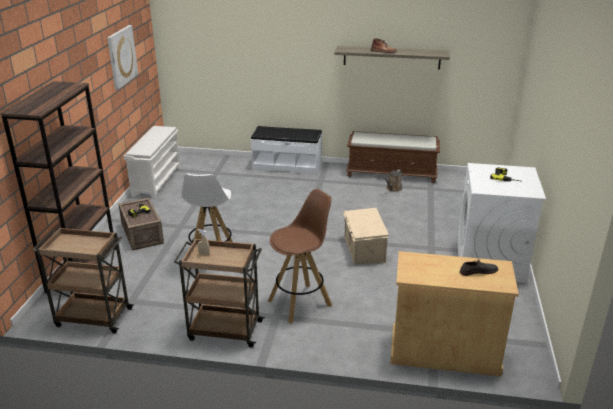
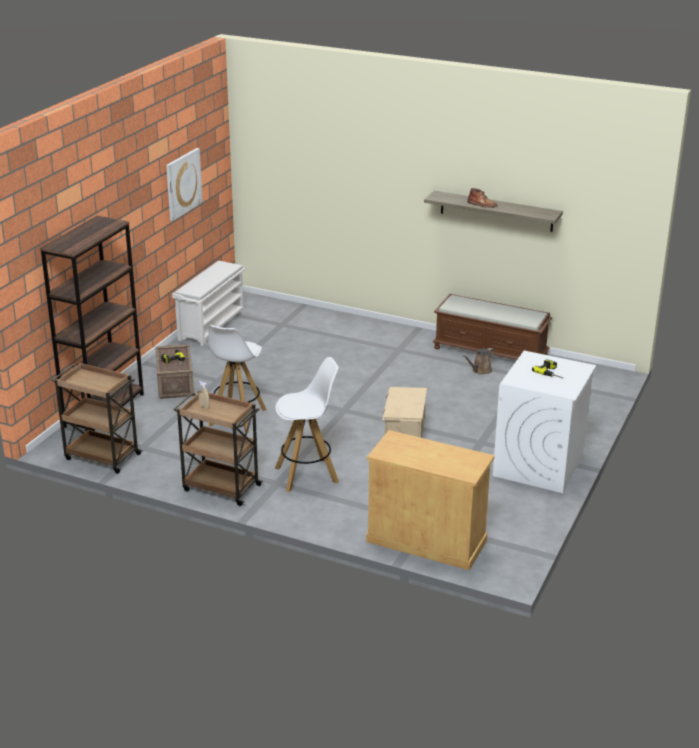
camera: 15 degrees right, 0 degrees up
white bench [251,126,322,175] -> none
brown stool [268,189,332,324] -> white stool [275,357,339,492]
grey shoe [460,259,498,276] -> none

